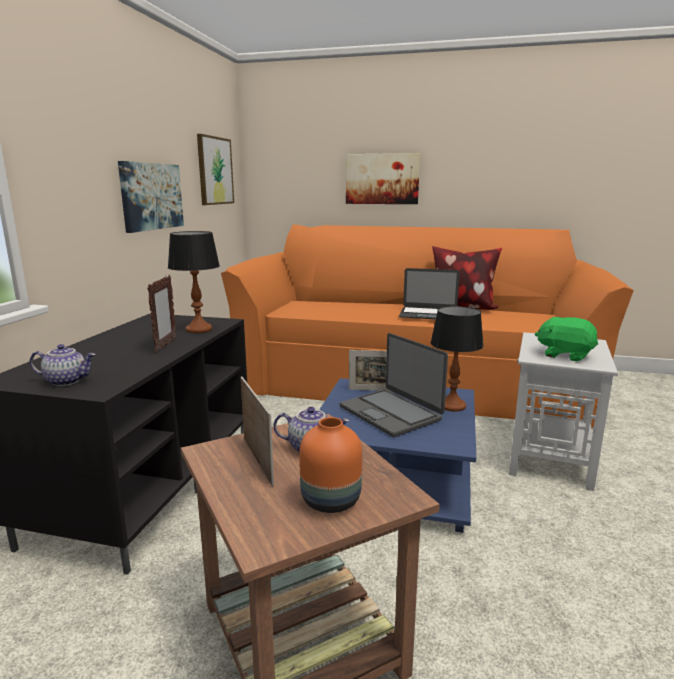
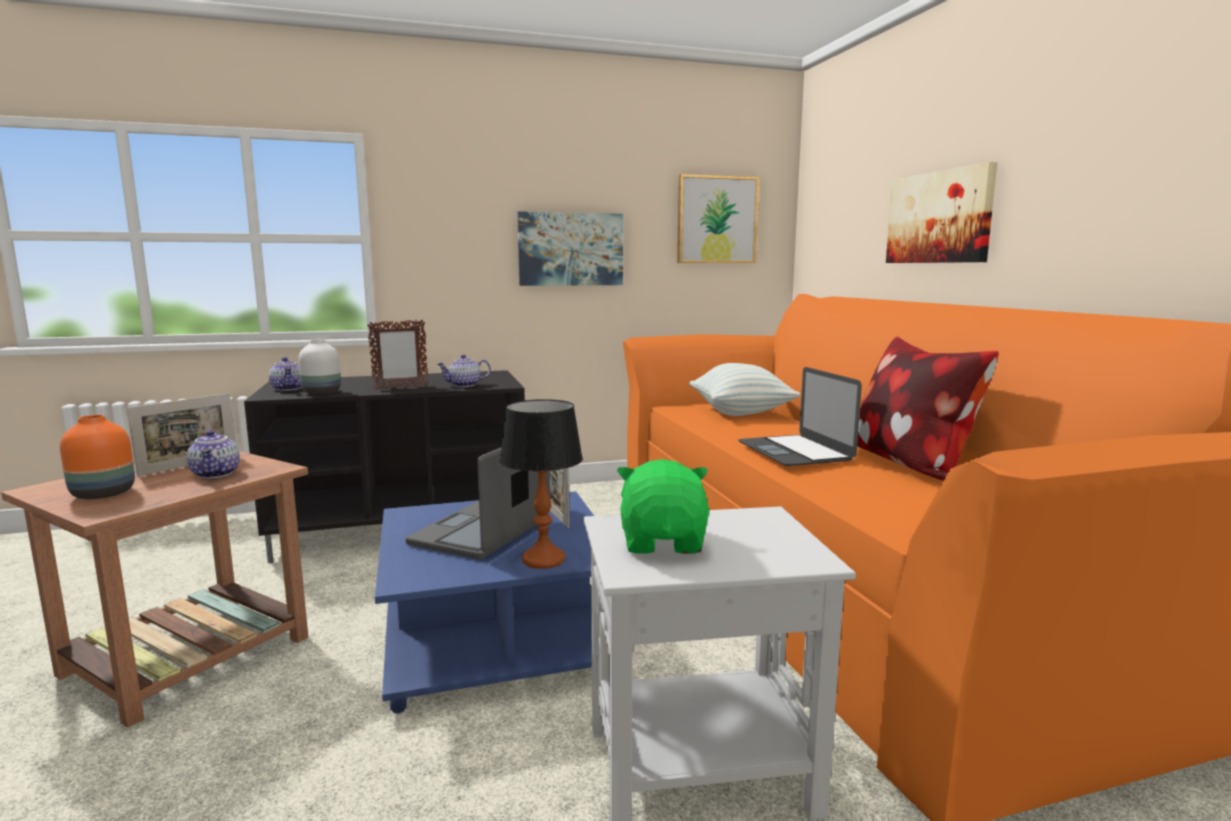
camera: 60 degrees right, 5 degrees down
table lamp [168,231,220,333] -> teapot [438,354,491,387]
none -> white vase [298,339,341,394]
none -> pillow [689,363,801,416]

